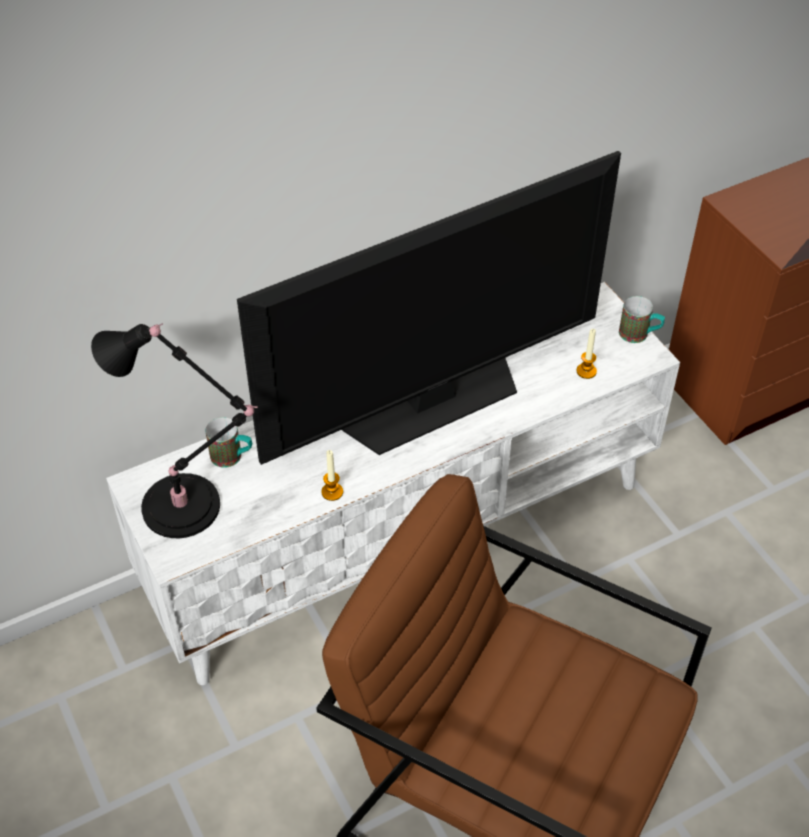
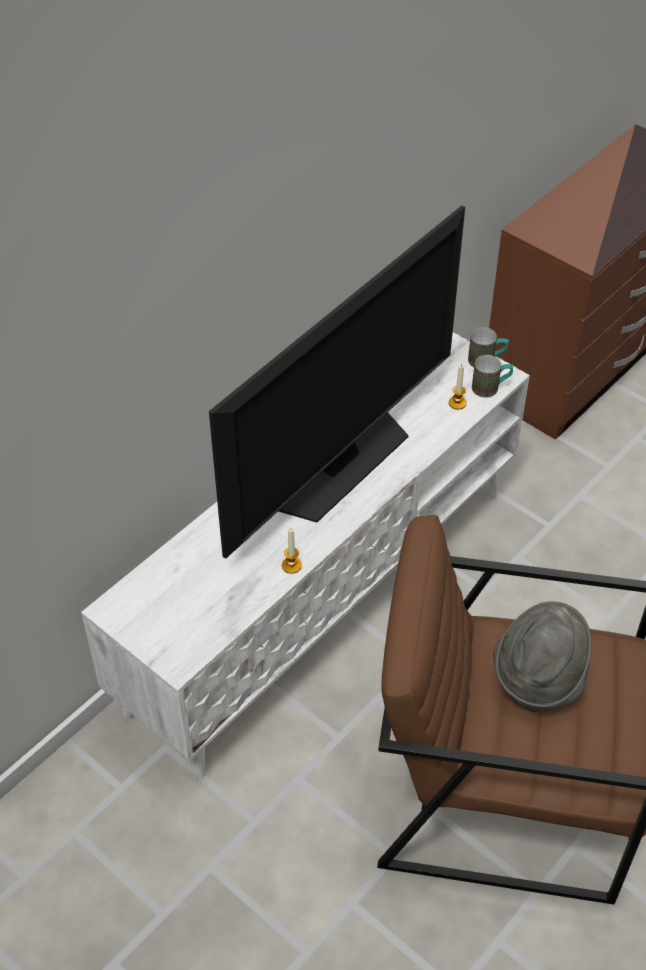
camera: 20 degrees left, 0 degrees up
black table lamp [91,323,258,538] -> none
mug [205,417,252,468] -> mug moved to [472,355,513,397]
none -> grey hat [493,601,591,712]

